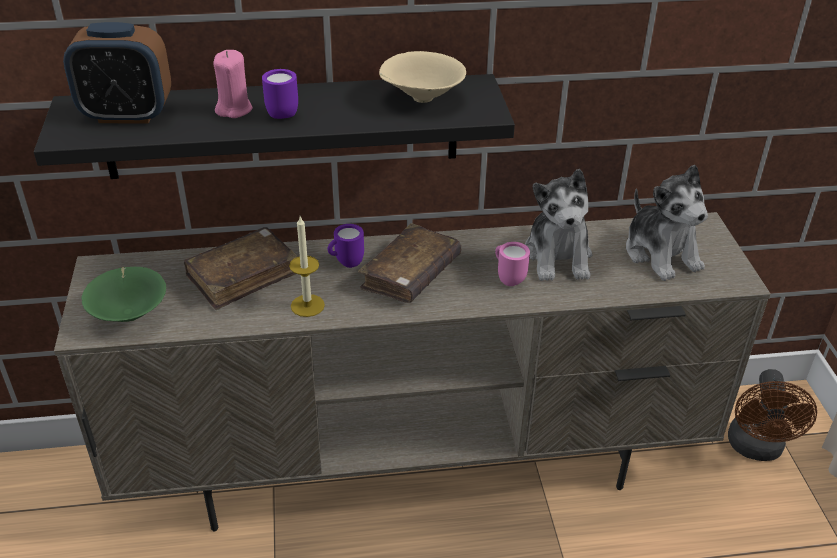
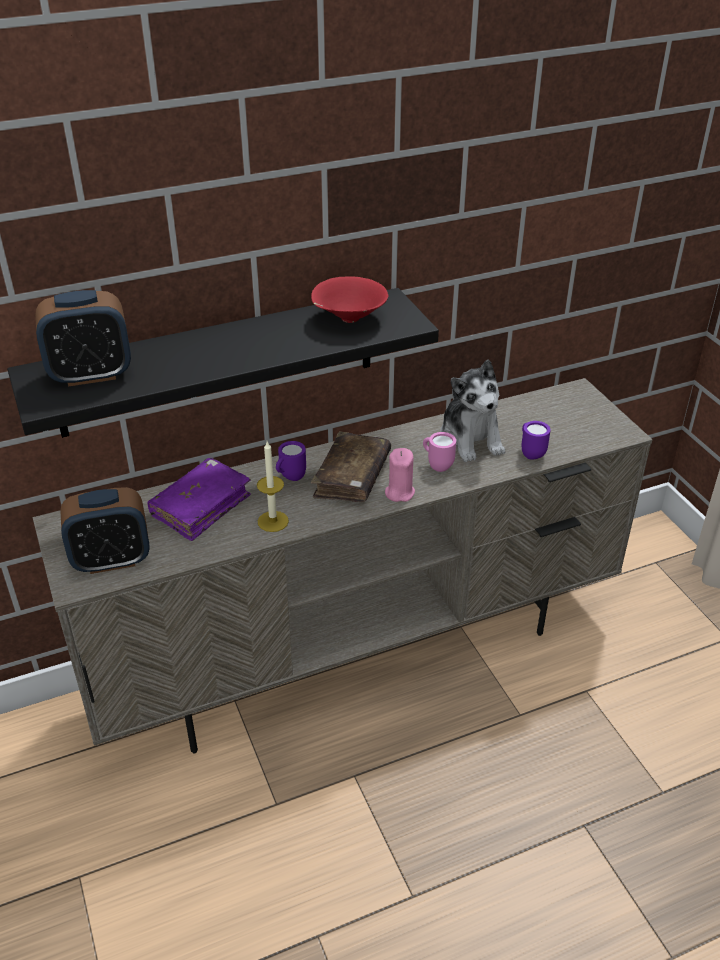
camera: 15 degrees left, 0 degrees up
green bowl [81,267,166,322] -> alarm clock [60,487,150,574]
brown book [184,227,298,310] -> purple book [148,458,251,541]
pink candle [213,50,253,118] -> pink candle moved to [385,448,415,502]
purple mug [262,69,298,119] -> purple mug moved to [522,421,551,460]
beige bowl [379,51,466,103] -> red bowl [311,276,388,323]
plush toy [626,165,708,281] -> none
brown fan [728,369,817,461] -> none

